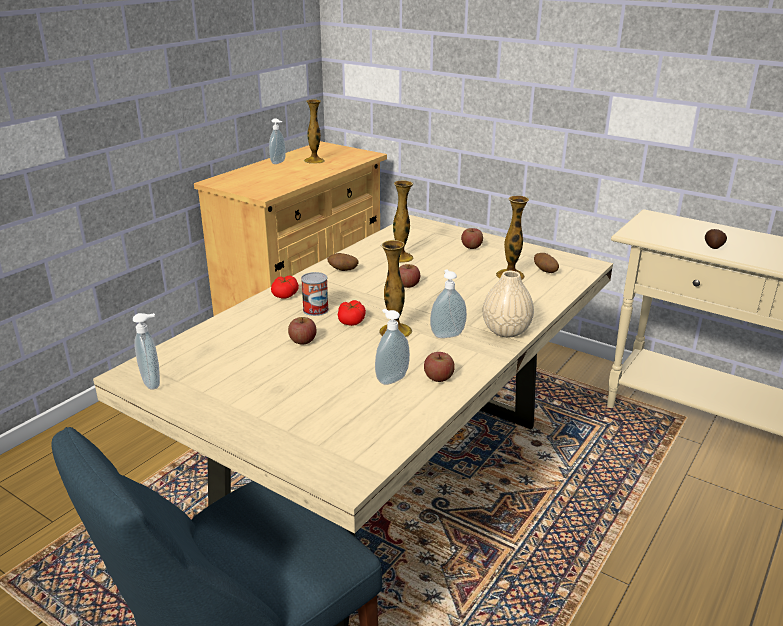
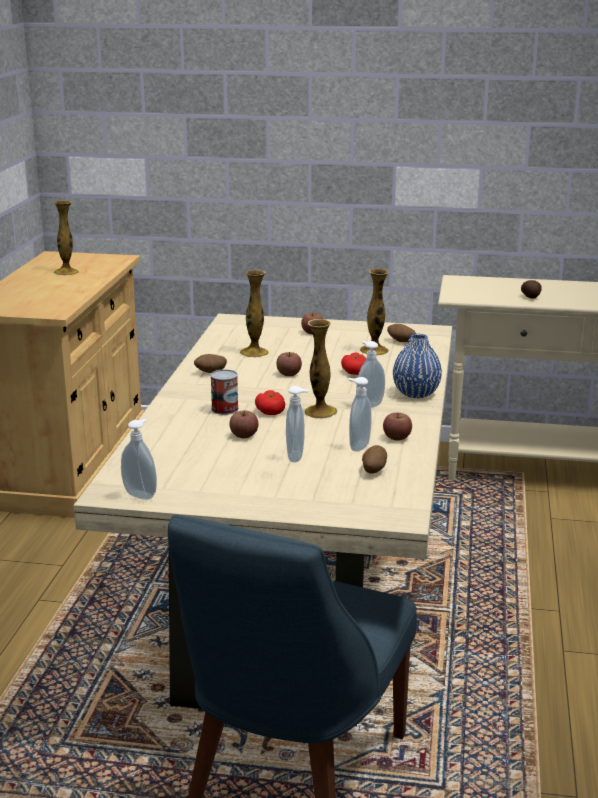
camera: 25 degrees left, 5 degrees down
soap dispenser [269,118,286,164] -> soap dispenser moved to [286,386,309,462]
tomato [271,276,299,299] -> tomato moved to [341,352,366,375]
beige vase [483,271,534,337] -> blue vase [393,334,442,398]
none -> potato [362,445,387,474]

